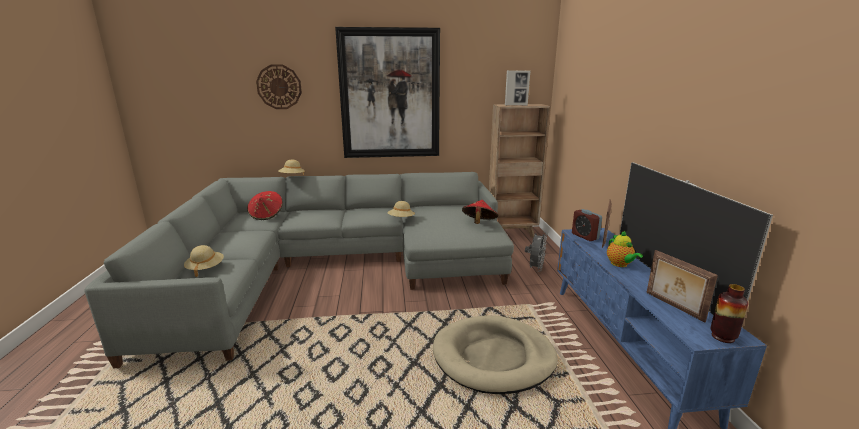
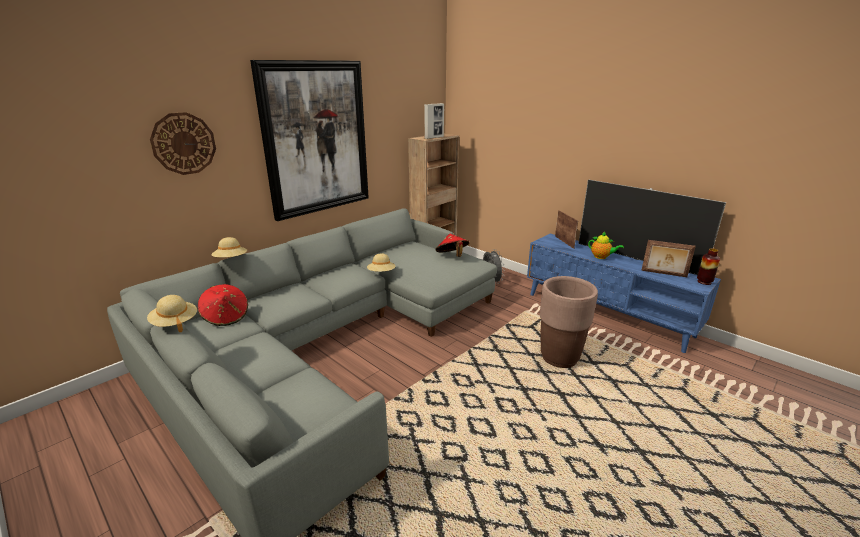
camera: 40 degrees left, 5 degrees up
beige hat [184,245,224,277] -> beige hat moved to [147,295,197,332]
beige dog bed [433,316,558,394] -> brown planter [540,276,598,368]
alarm clock [572,209,602,241] -> none

